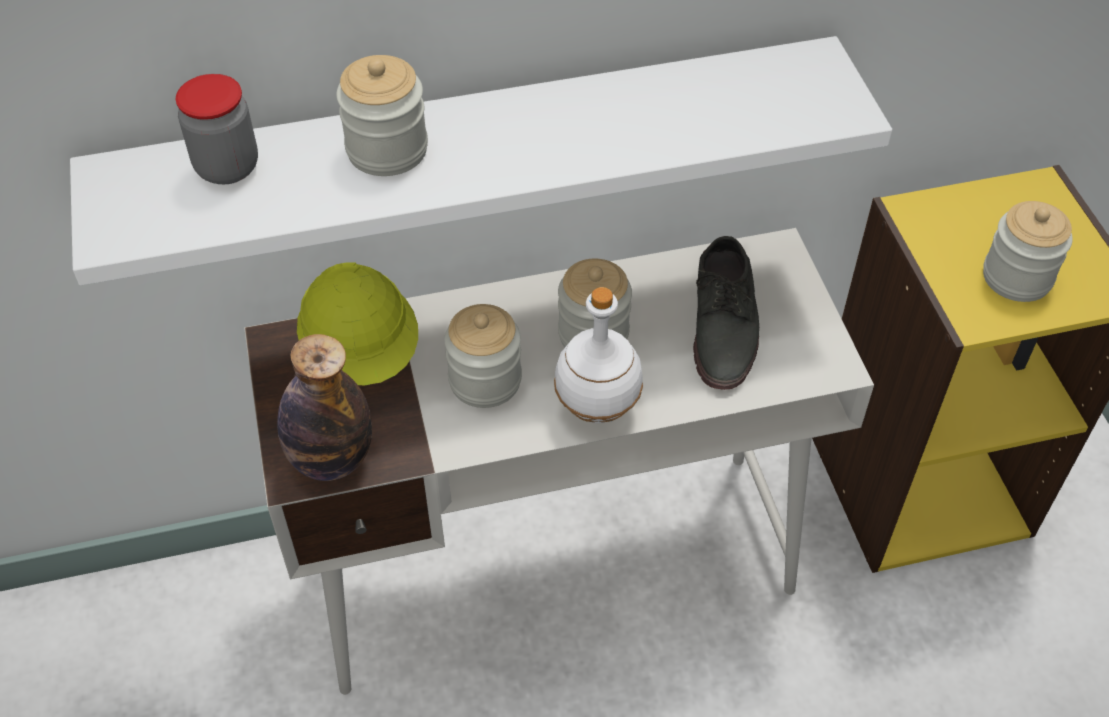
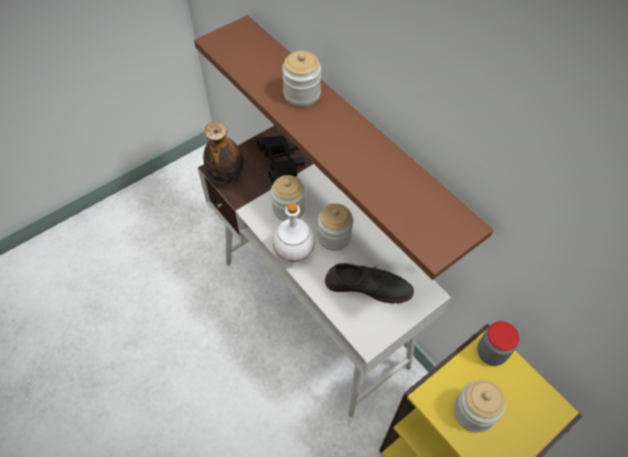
camera: 65 degrees right, 5 degrees up
white shelf [70,36,892,285] -> brown shelf [194,15,494,280]
jar [176,74,258,184] -> jar moved to [477,321,519,366]
yellow hard hat [297,262,418,386] -> black binoculars [257,135,305,183]
grey shoe [693,236,759,390] -> grey shoe turned 150 degrees counterclockwise [325,263,414,303]

